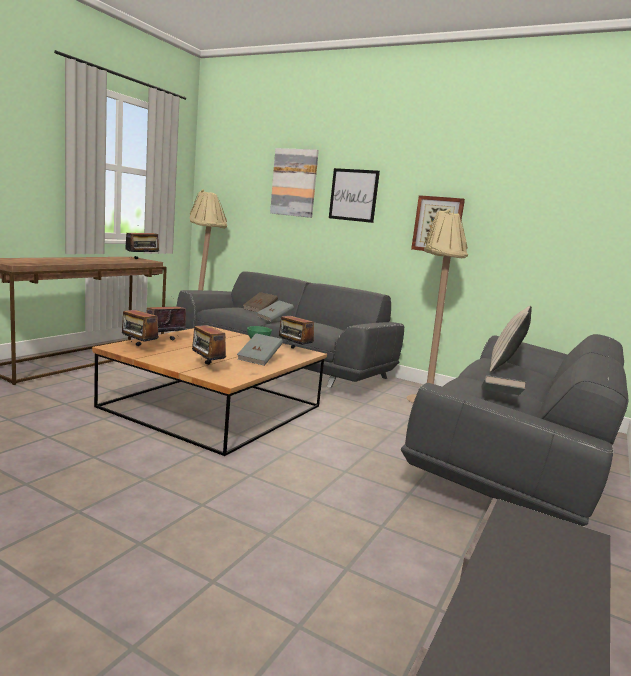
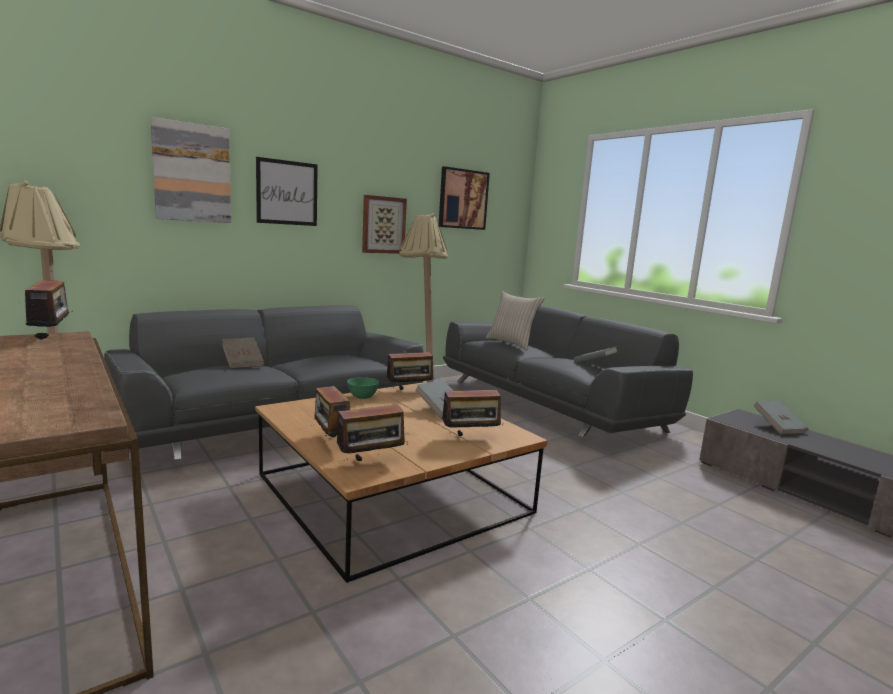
camera: 65 degrees left, 0 degrees up
grey book [257,300,294,322] -> grey book moved to [753,401,809,434]
none -> picture [438,166,490,230]

